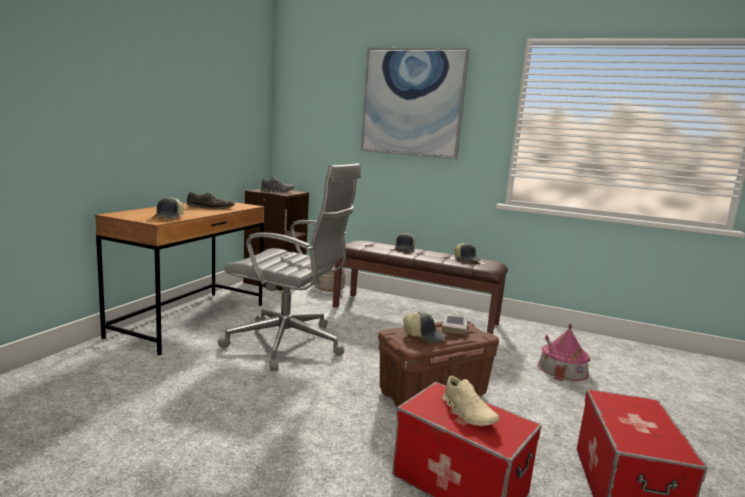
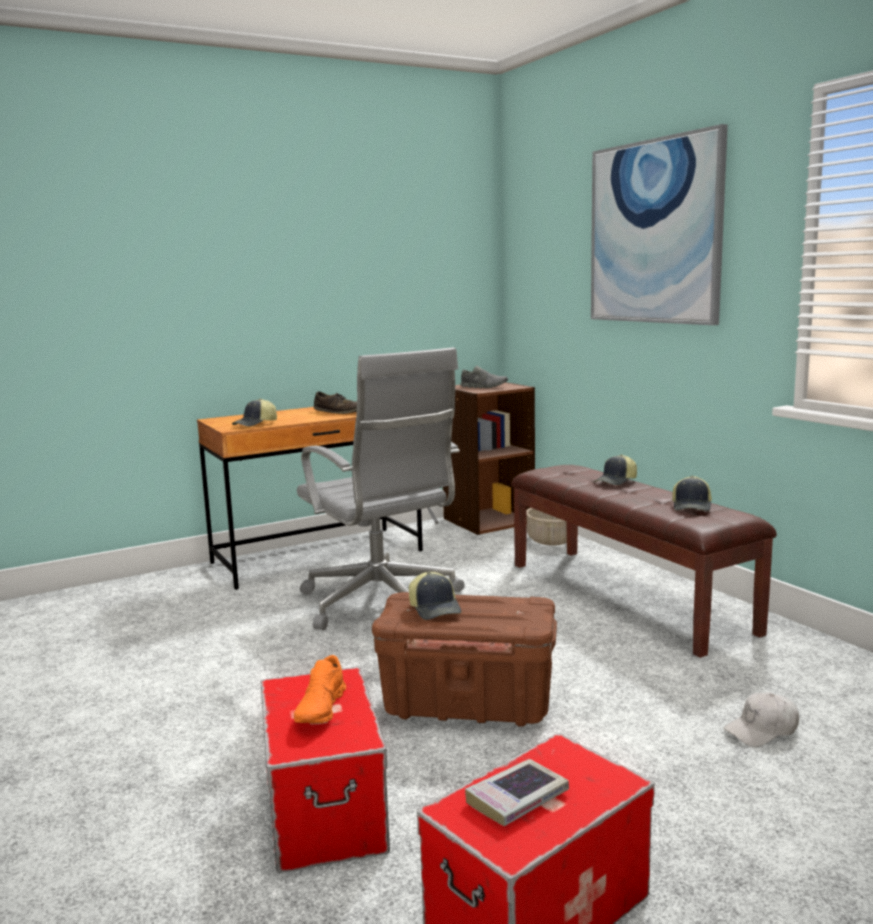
camera: 40 degrees right, 0 degrees up
book [442,315,468,334] -> book moved to [465,759,569,826]
beige shoe [443,376,499,426] -> orange shoe [294,655,346,723]
toy house [538,323,590,381] -> white cap [724,692,799,747]

